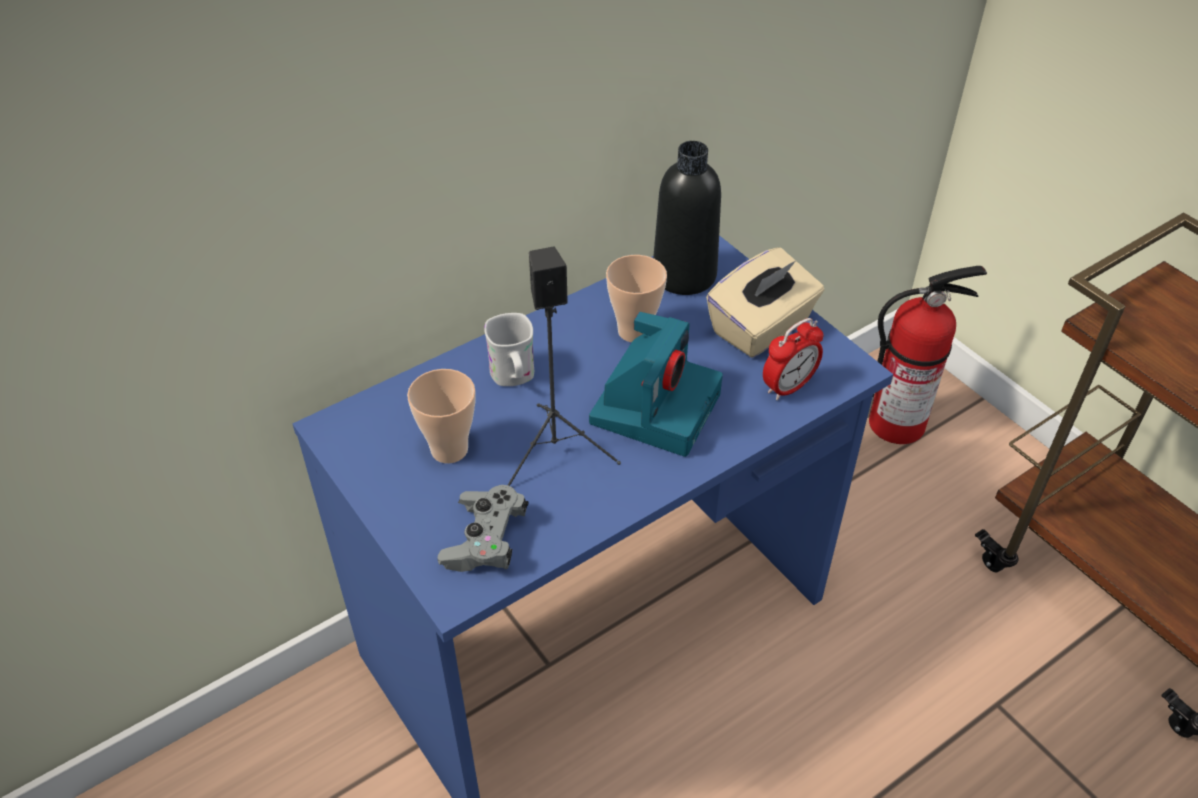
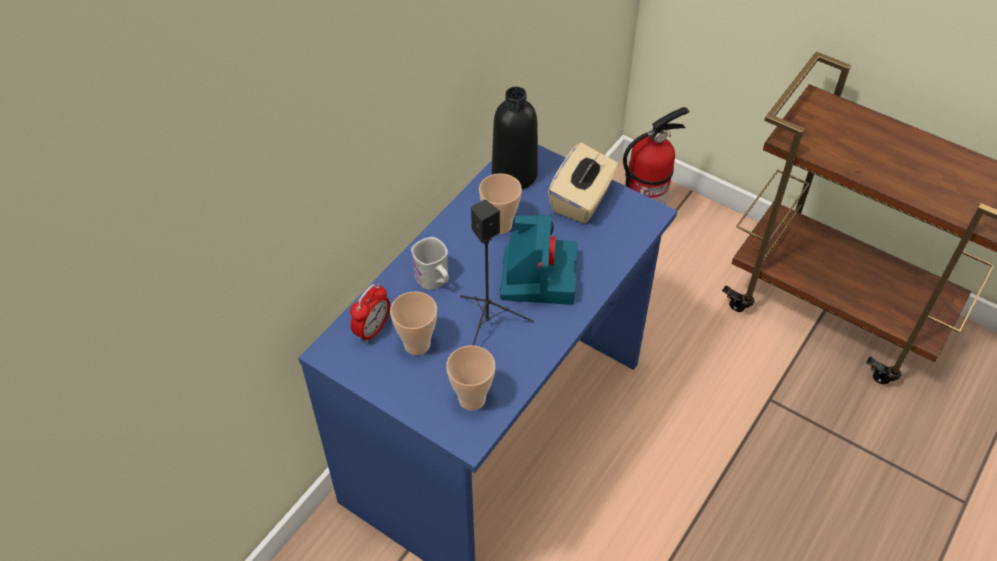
camera: 20 degrees left, 5 degrees up
grey game controller [438,485,529,572] -> cup [446,345,495,411]
alarm clock [763,318,824,401] -> alarm clock moved to [350,283,390,343]

